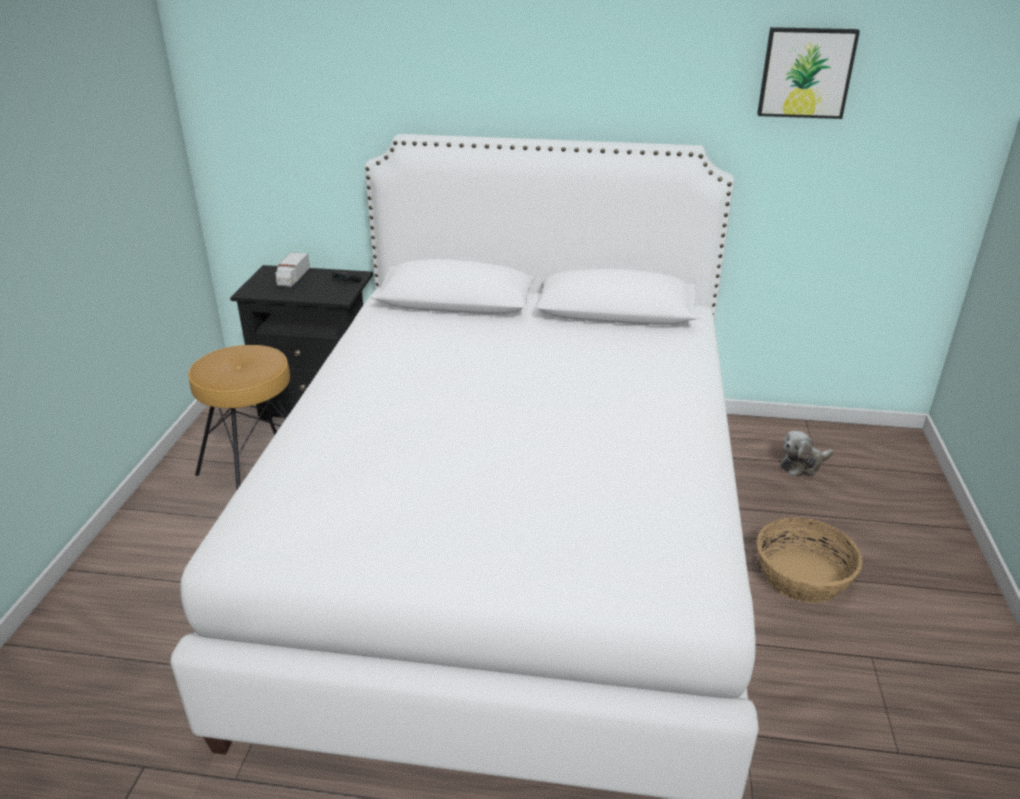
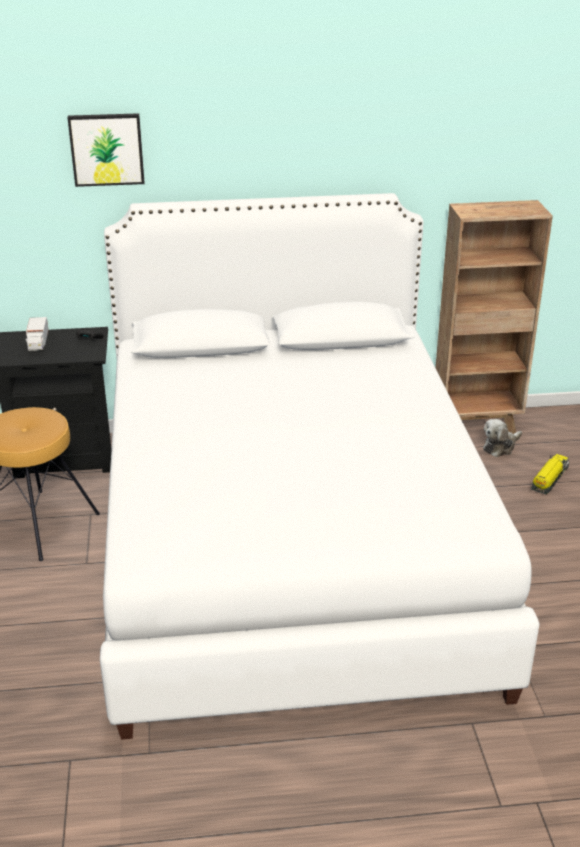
camera: 15 degrees left, 0 degrees up
picture [757,27,860,119] -> picture moved to [68,113,144,187]
basket [757,517,862,603] -> none
none -> brown bookcase [435,200,553,434]
none -> toy truck [531,454,570,495]

